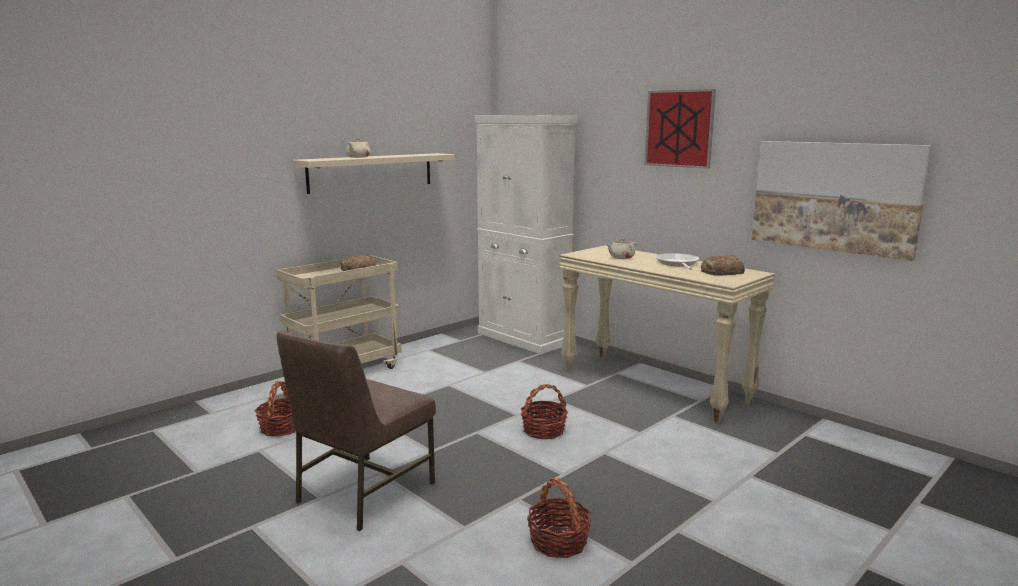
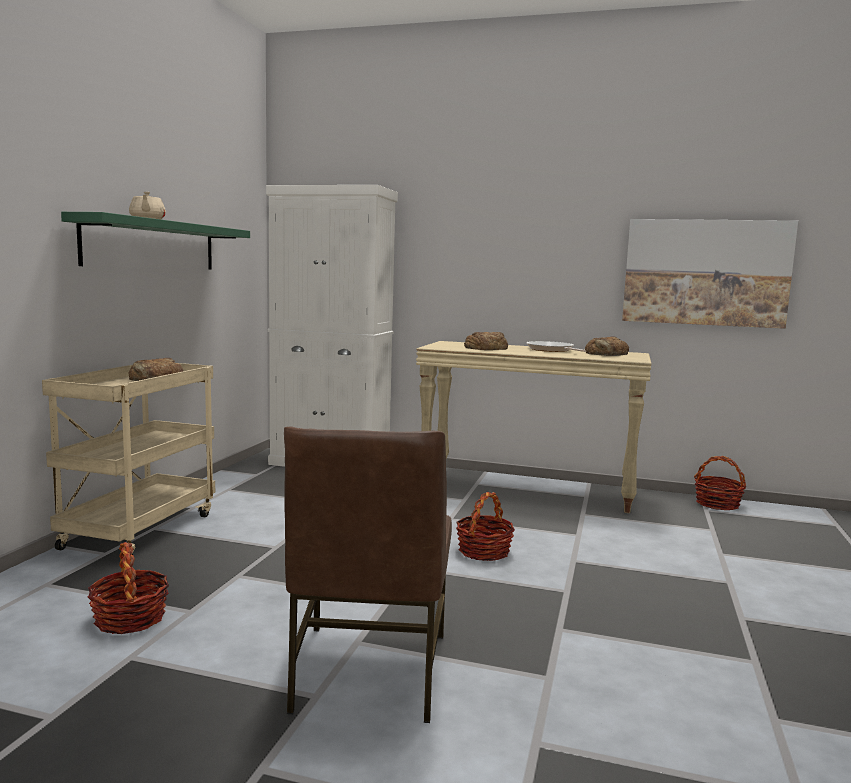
camera: 30 degrees left, 5 degrees down
beige shelf [292,153,455,194] -> green shelf [61,212,250,269]
basket [527,478,591,558] -> basket moved to [694,456,746,510]
beige teapot [606,238,637,259] -> bread [464,332,508,350]
picture [644,89,716,169] -> none

